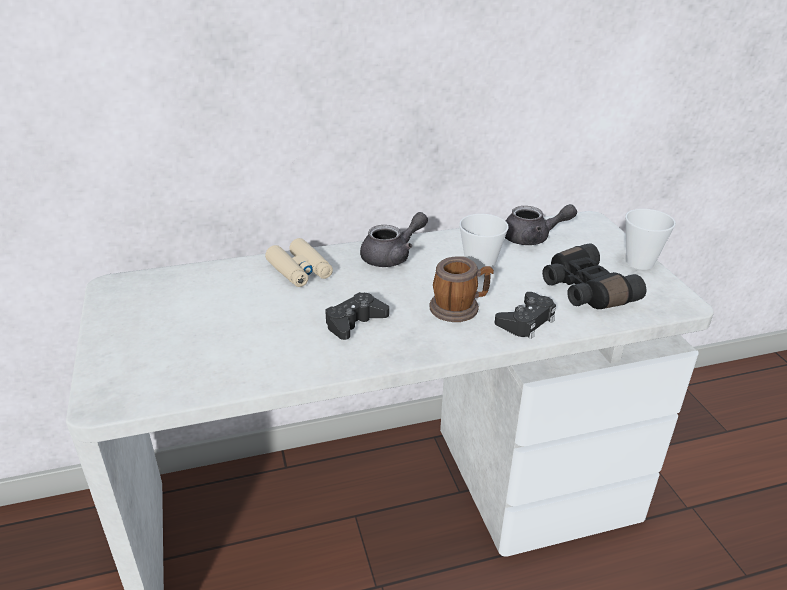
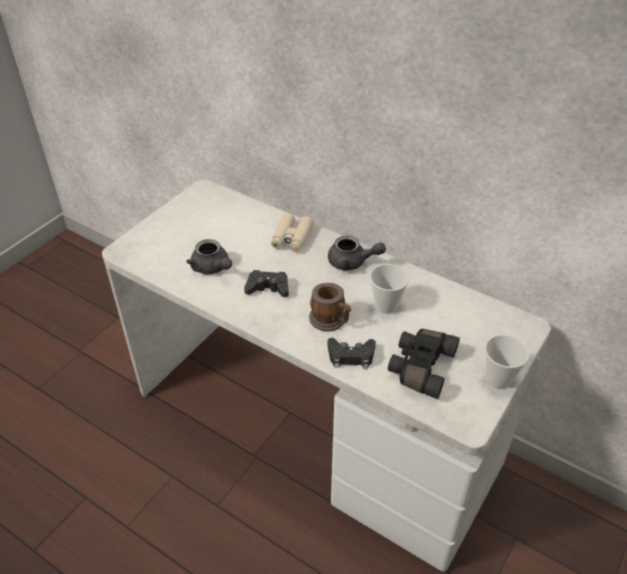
camera: 50 degrees right, 10 degrees up
grey teapot [505,204,577,245] -> grey teapot moved to [186,239,232,274]

